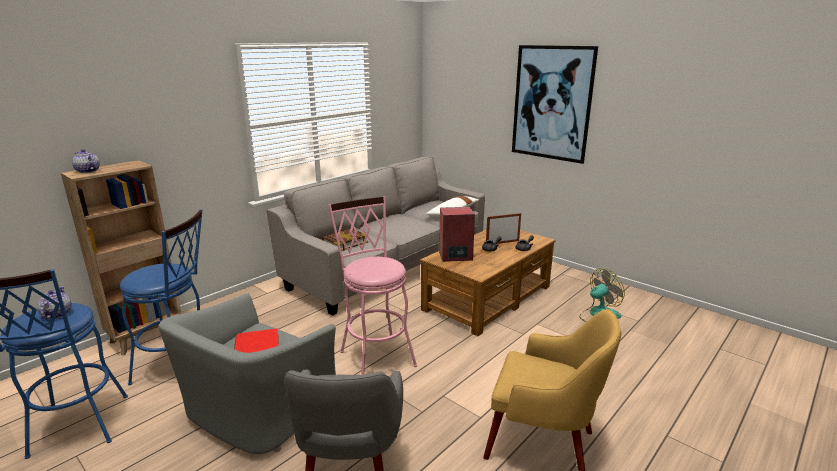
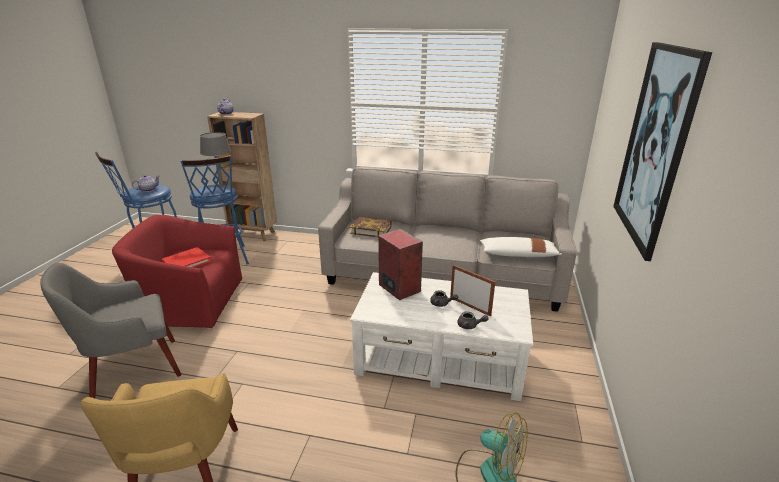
camera: 60 degrees right, 5 degrees up
grey armchair [158,293,336,454] -> red armchair [112,215,242,331]
pink stool [328,196,417,375] -> none
brown coffee table [420,229,556,336] -> white coffee table [350,272,533,401]
none -> grey table lamp [200,132,231,187]

